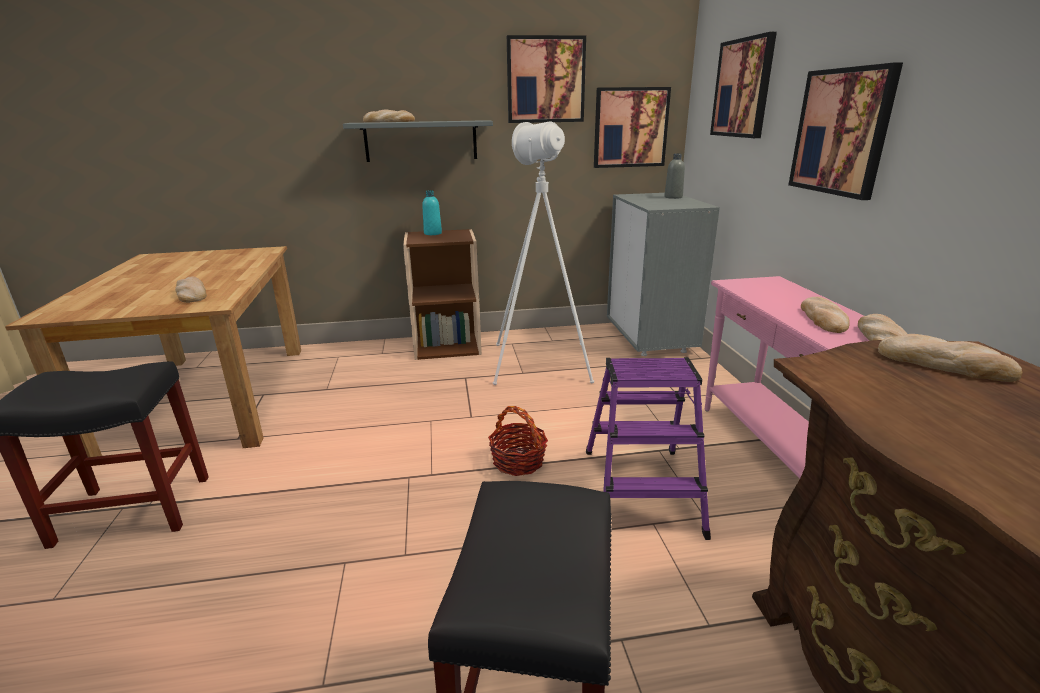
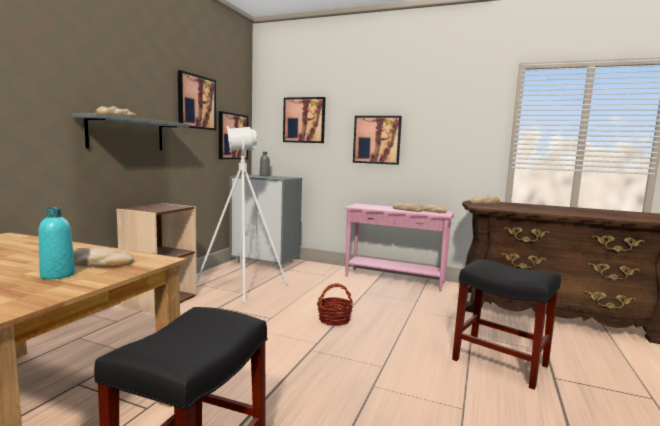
camera: 60 degrees left, 15 degrees down
turquoise bottle [422,190,442,235] -> turquoise bottle moved to [38,207,75,279]
purple step ladder [586,357,711,540] -> none

